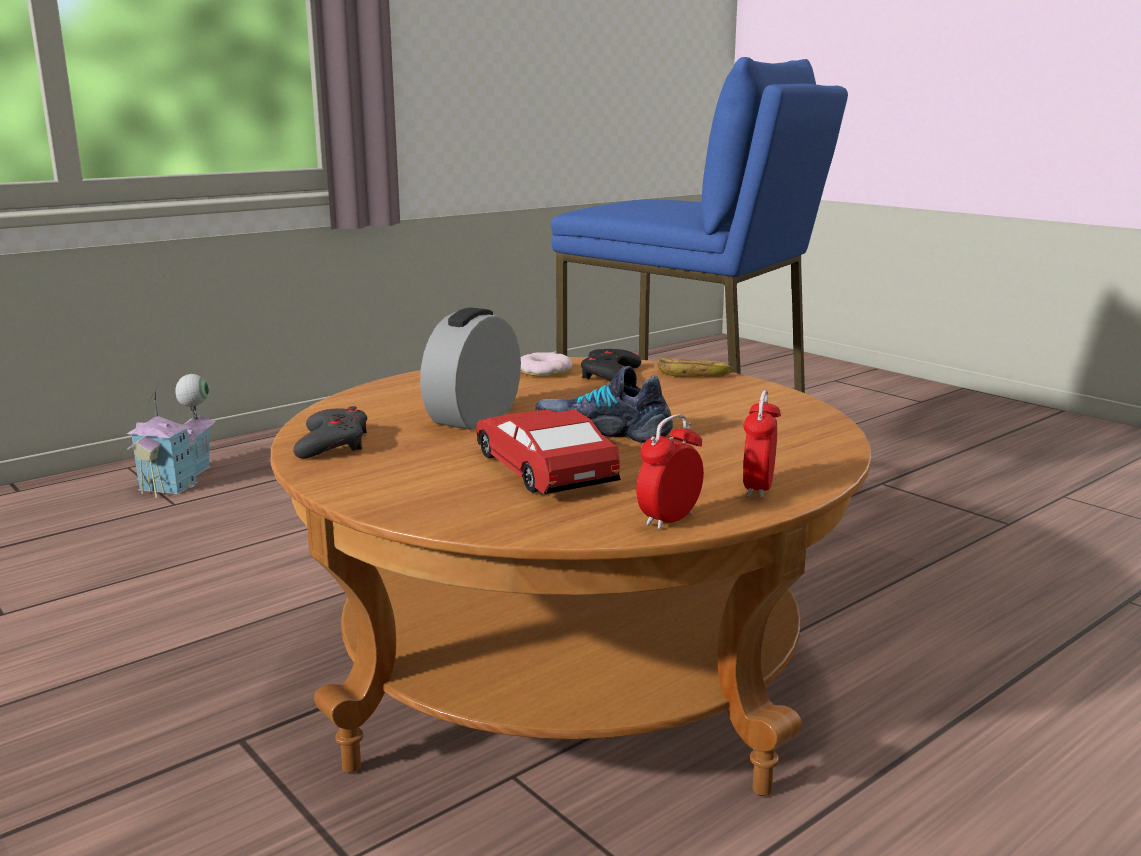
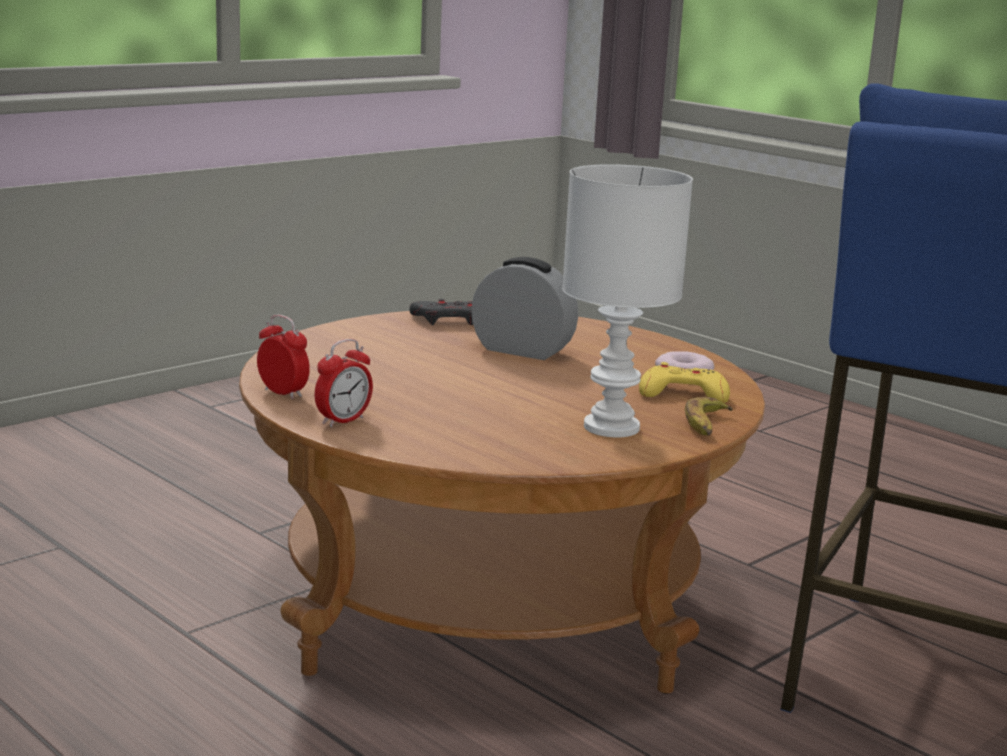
camera: 85 degrees right, 0 degrees up
toy house [127,374,216,498] -> none
toy car [477,409,621,494] -> none
shoe [535,366,673,443] -> none
black game controller [581,349,641,382] -> yellow game controller [639,362,730,403]
alarm clock [743,390,781,498] -> alarm clock turned 120 degrees clockwise [315,339,373,427]
none -> white table lamp [562,164,693,437]

